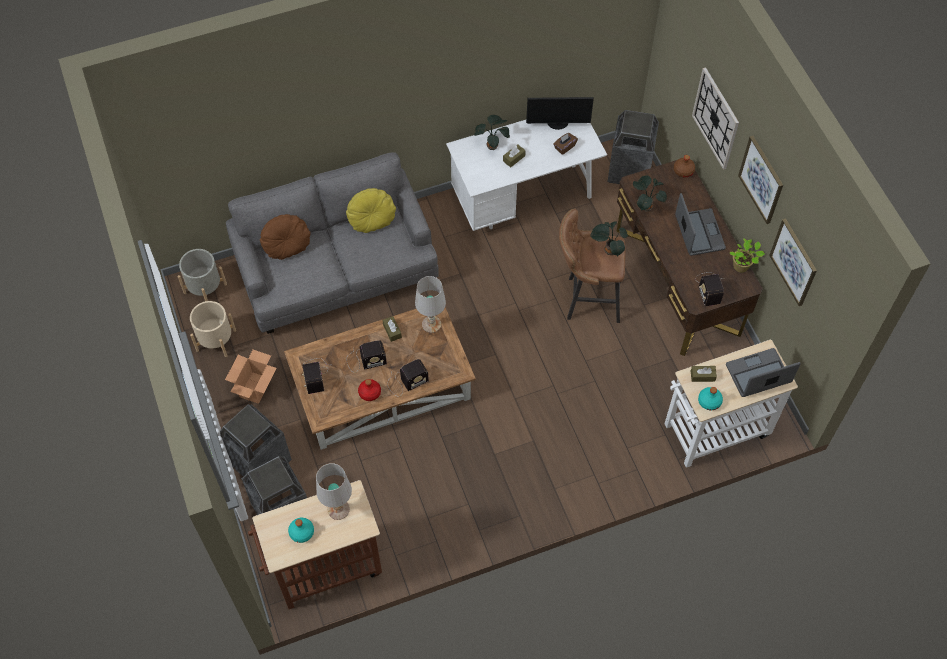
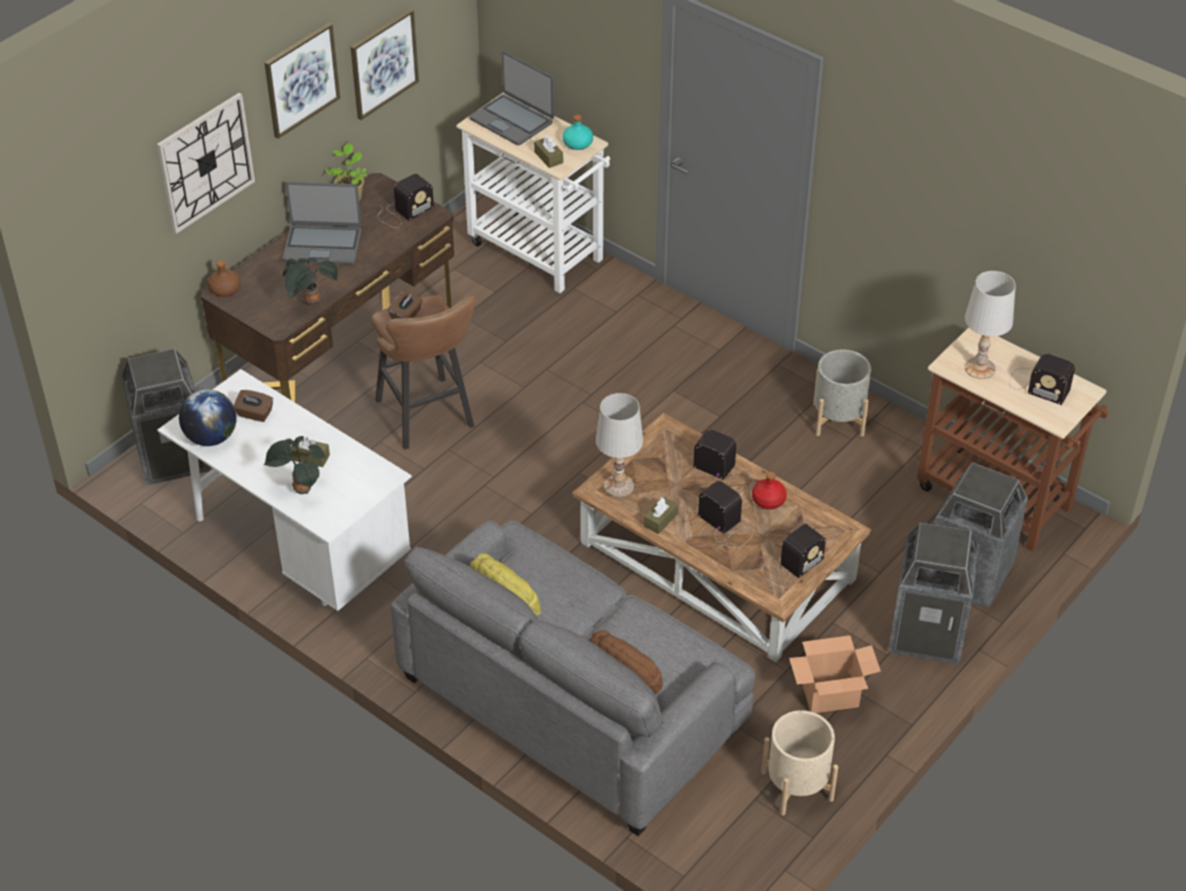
camera: 120 degrees left, 15 degrees down
grey planter [178,249,227,301] -> grey planter moved to [813,350,871,437]
turquoise bottle [288,518,314,543] -> radio [1009,354,1075,405]
monitor [526,97,594,130] -> globe [179,389,237,446]
potted plant [590,221,628,256] -> brown tissue box [388,290,423,319]
laptop [675,193,726,256] -> laptop turned 135 degrees counterclockwise [283,182,362,265]

